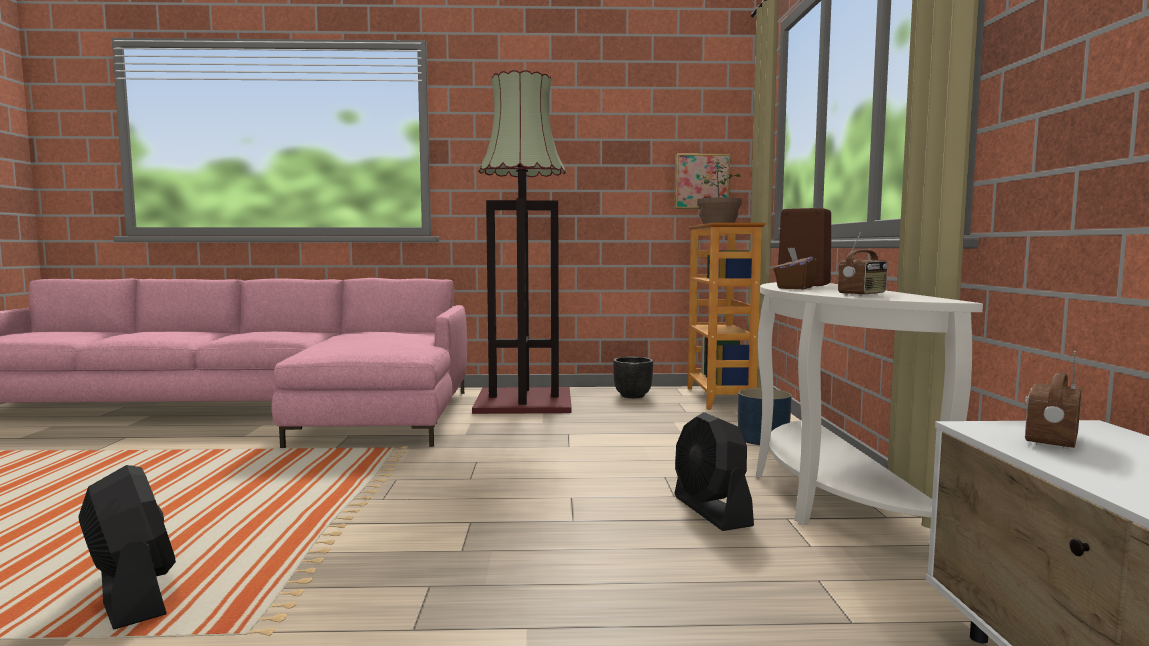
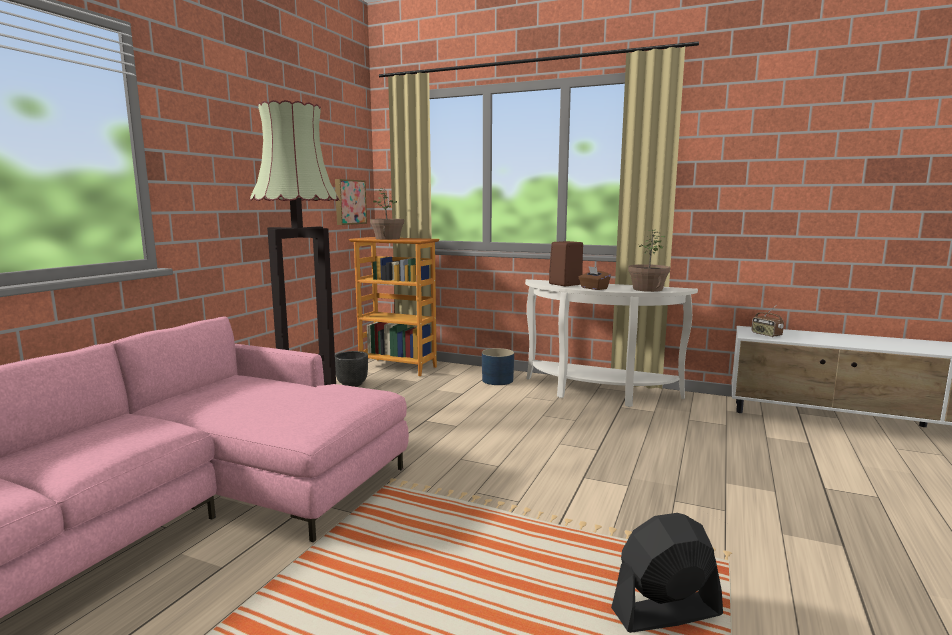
camera: 65 degrees left, 5 degrees up
black fan [674,412,754,531] -> none
radio [838,232,888,296] -> potted plant [628,230,670,292]

